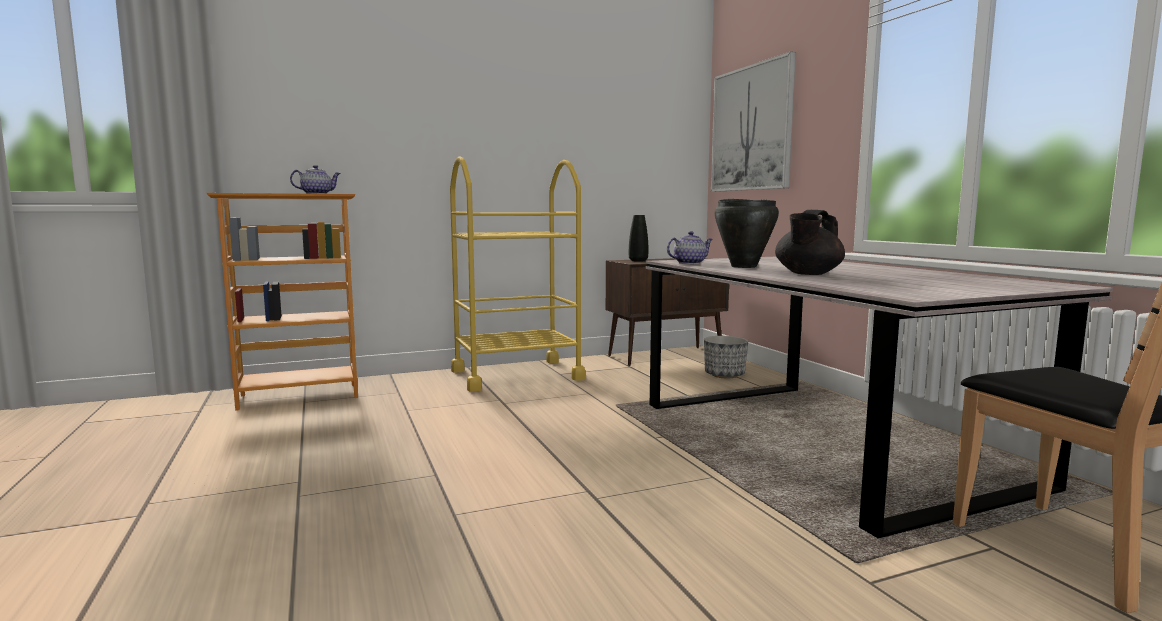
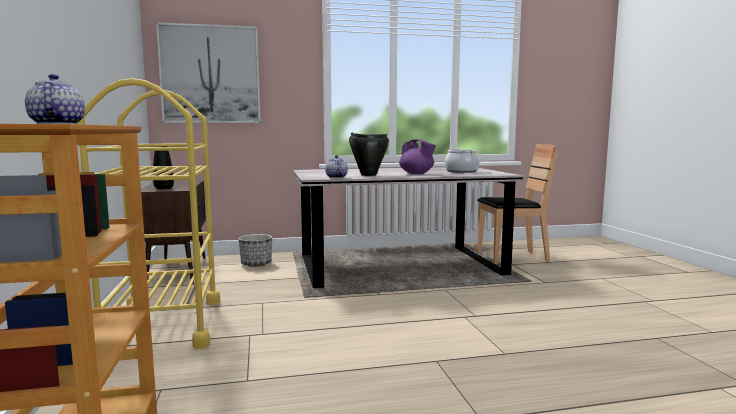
camera: 80 degrees left, 0 degrees up
black teapot [775,210,845,275] -> purple teapot [399,139,436,174]
none -> cooking pot [445,149,480,173]

